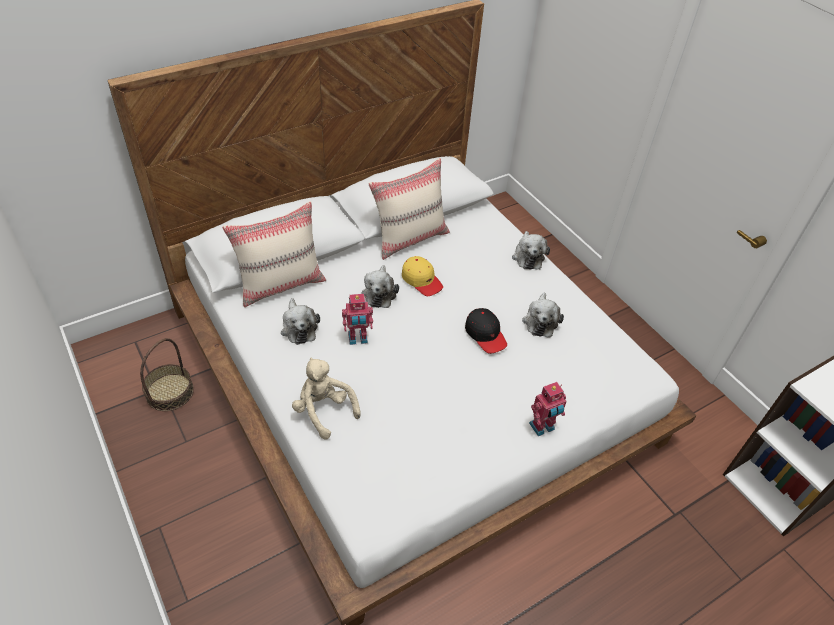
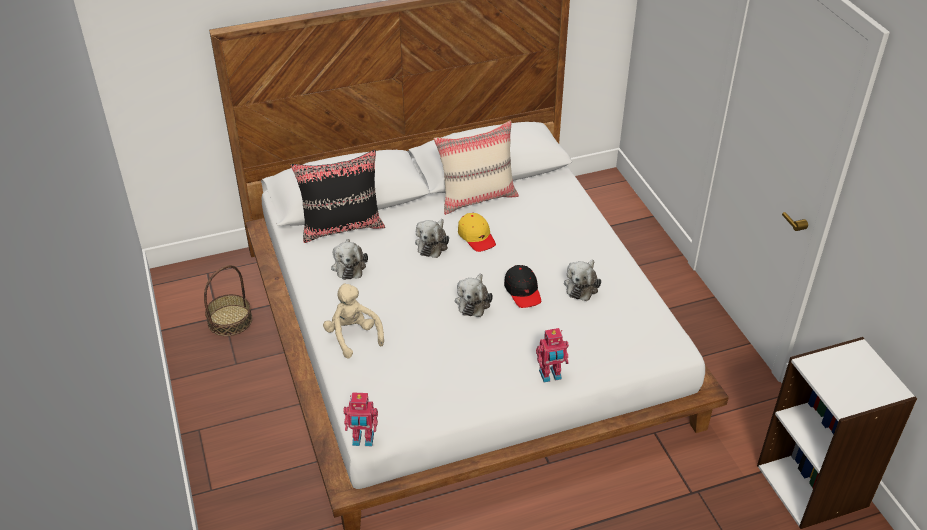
camera: 15 degrees right, 5 degrees down
beige pillow [222,201,326,307] -> black pillow [291,150,385,243]
toy robot [342,294,373,345] -> toy robot moved to [343,392,378,446]
plush toy [512,231,550,270] -> plush toy moved to [455,274,493,317]

